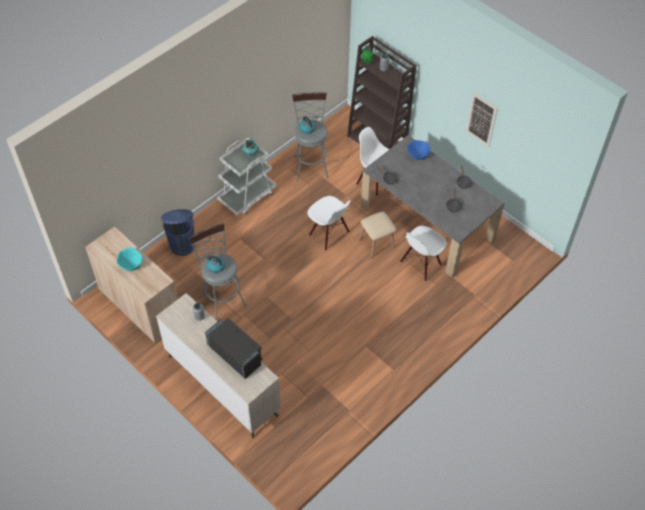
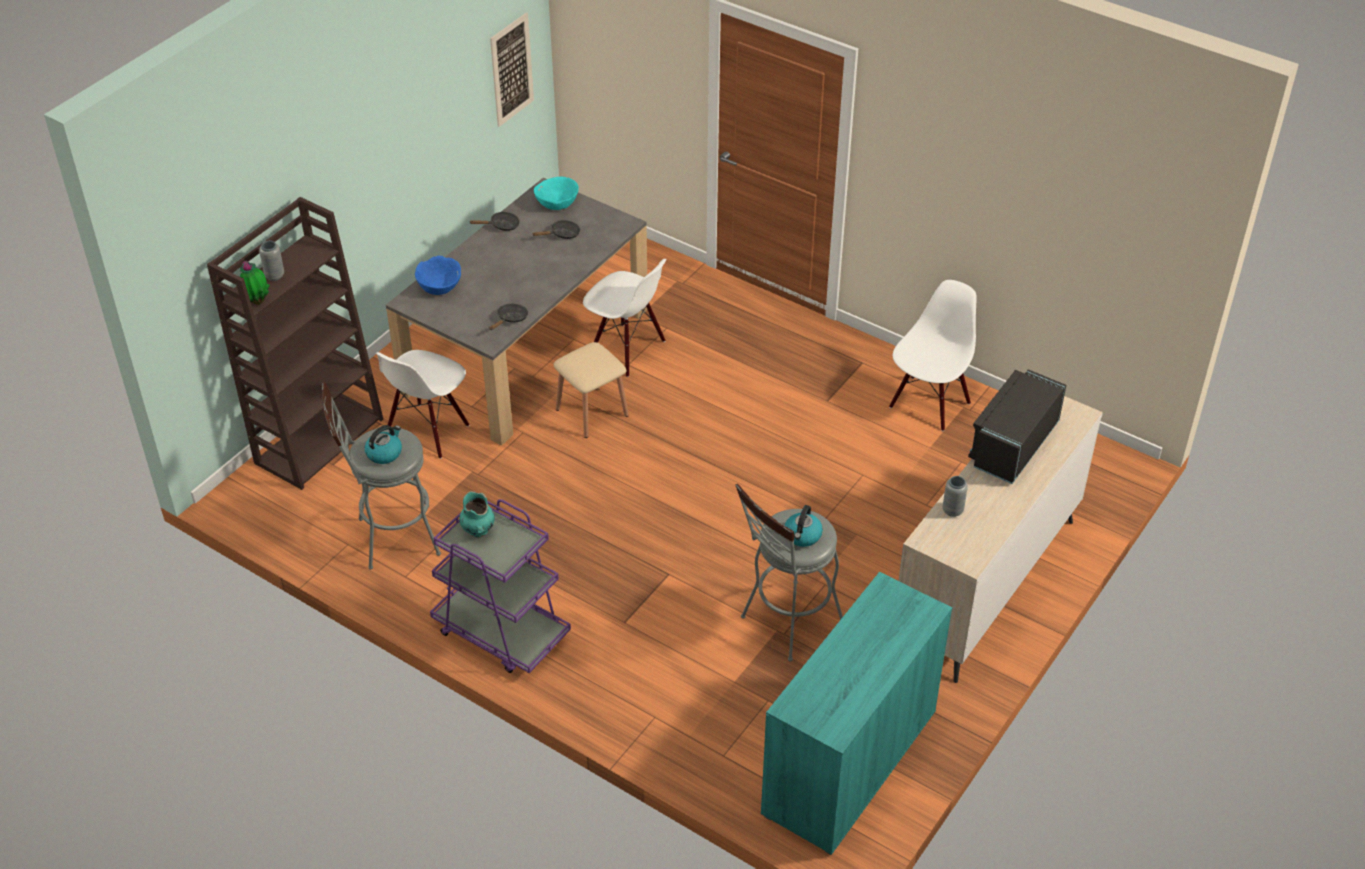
camera: 100 degrees left, 10 degrees down
beige cabinet [85,226,178,343] -> turquoise cabinet [761,572,952,855]
turquoise bowl [117,248,143,271] -> turquoise bowl moved to [534,177,579,210]
blue trash can [161,209,195,256] -> none
white cart [217,138,277,215] -> purple cart [430,499,571,673]
white chair [307,196,351,251] -> white chair moved to [889,280,977,431]
picture [465,92,498,147] -> picture moved to [490,12,534,127]

